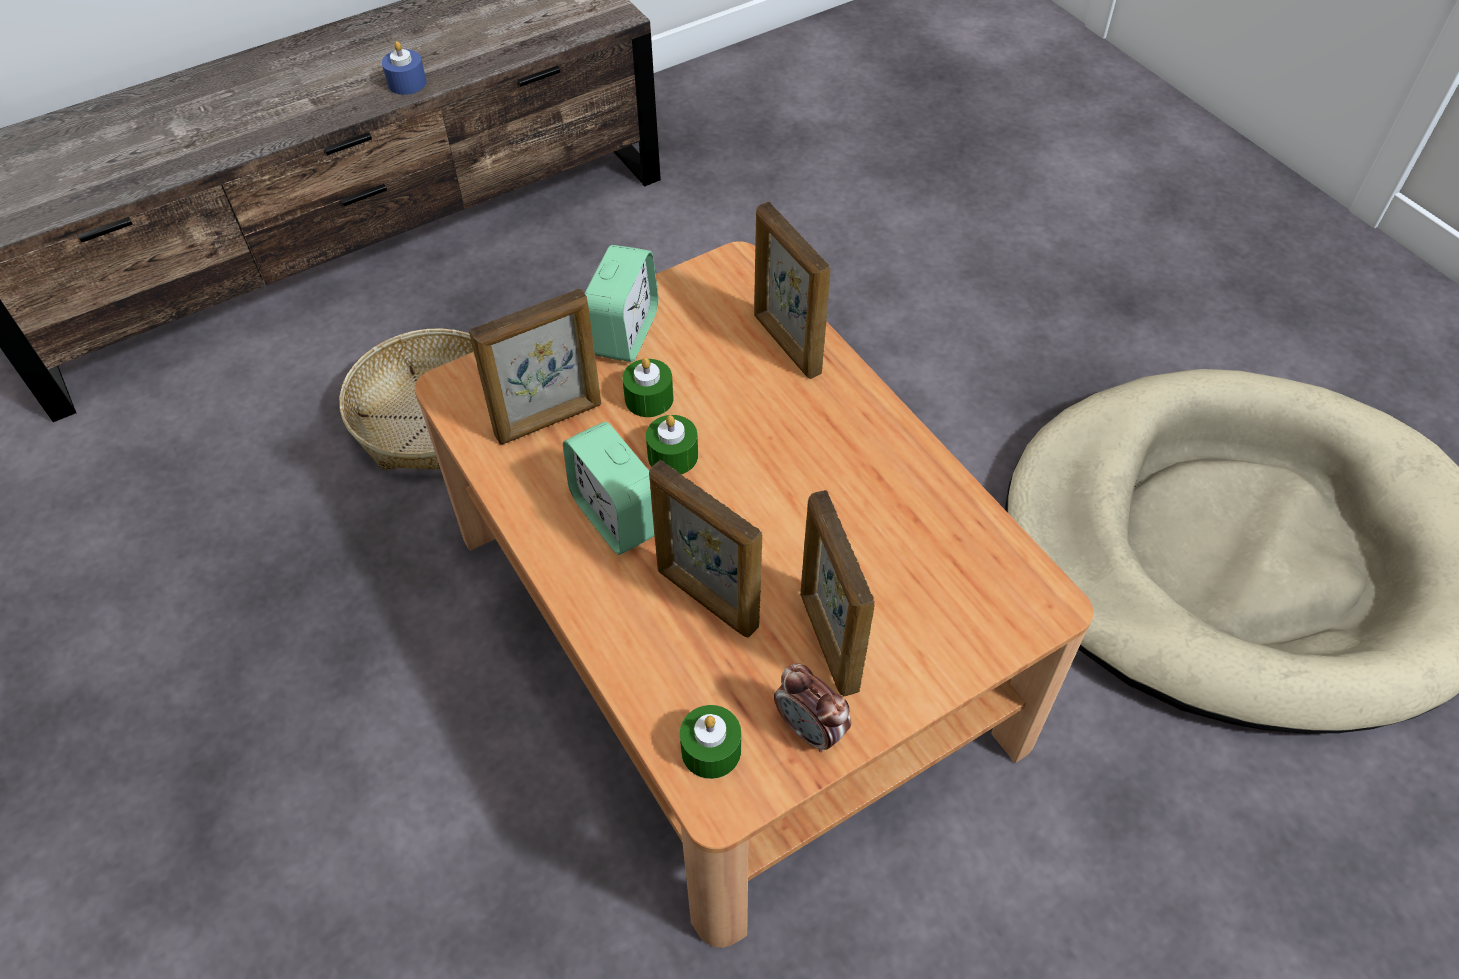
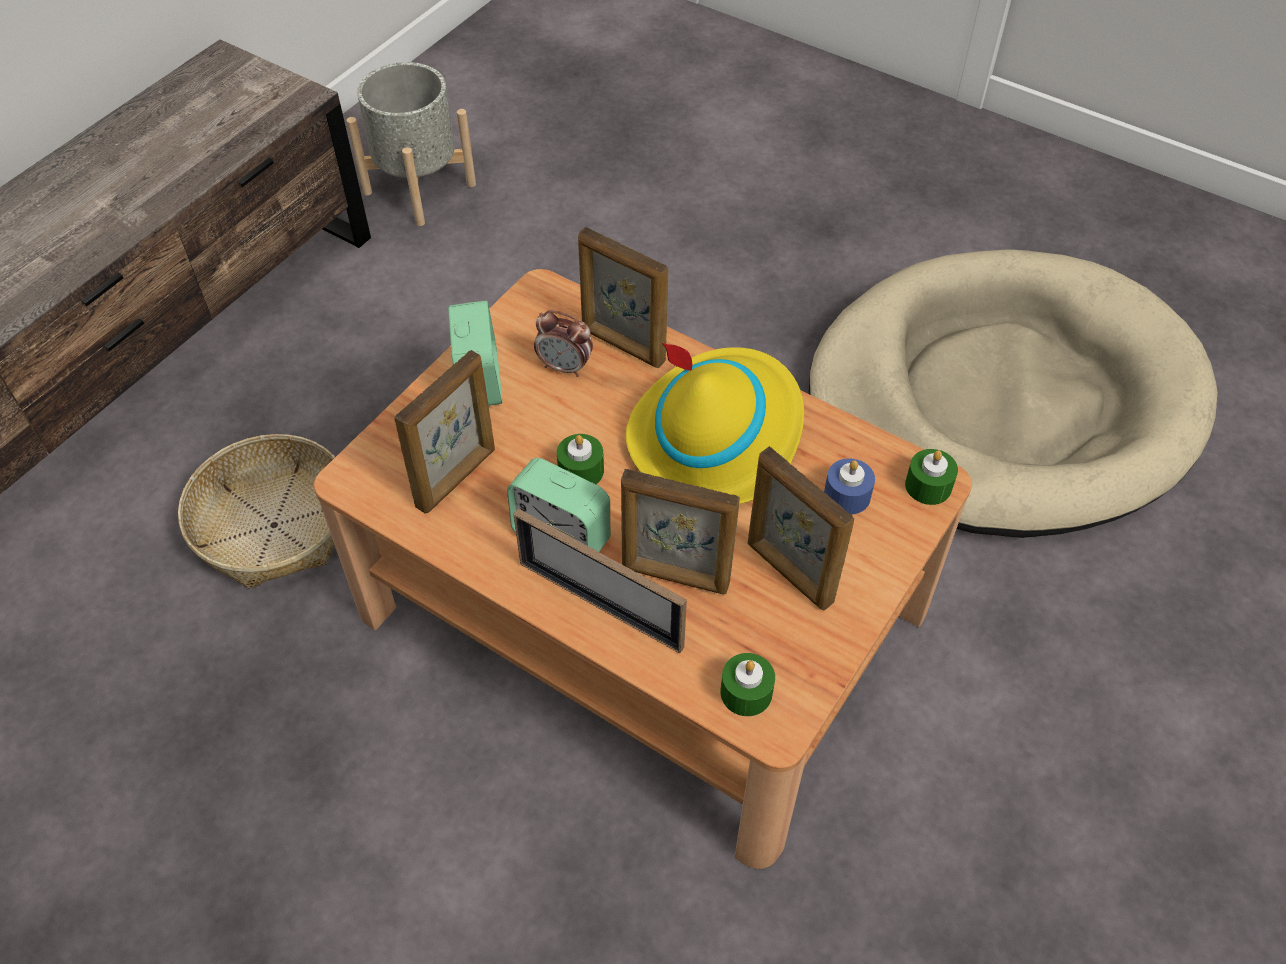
camera: 25 degrees left, 0 degrees up
blue candle [382,41,427,95] -> blue candle moved to [824,458,875,515]
green candle [622,357,673,417] -> green candle moved to [905,449,958,505]
alarm clock [774,664,851,752] -> alarm clock moved to [534,310,593,377]
none -> grey planter [347,62,476,226]
none -> picture frame [513,509,687,653]
none -> yellow hat [626,342,804,504]

